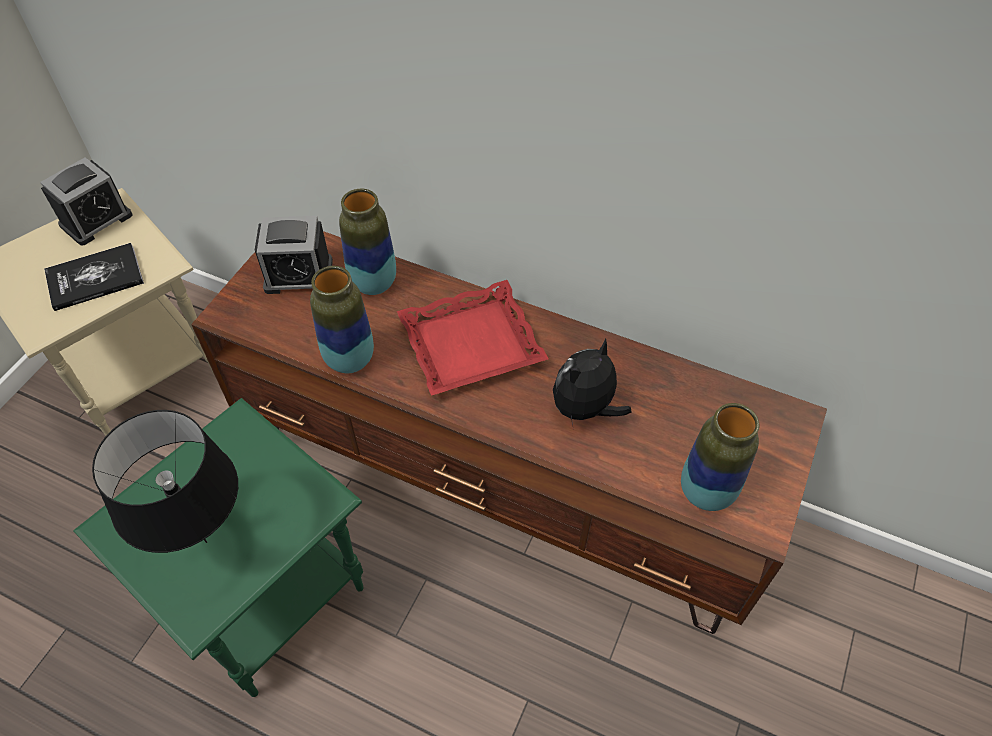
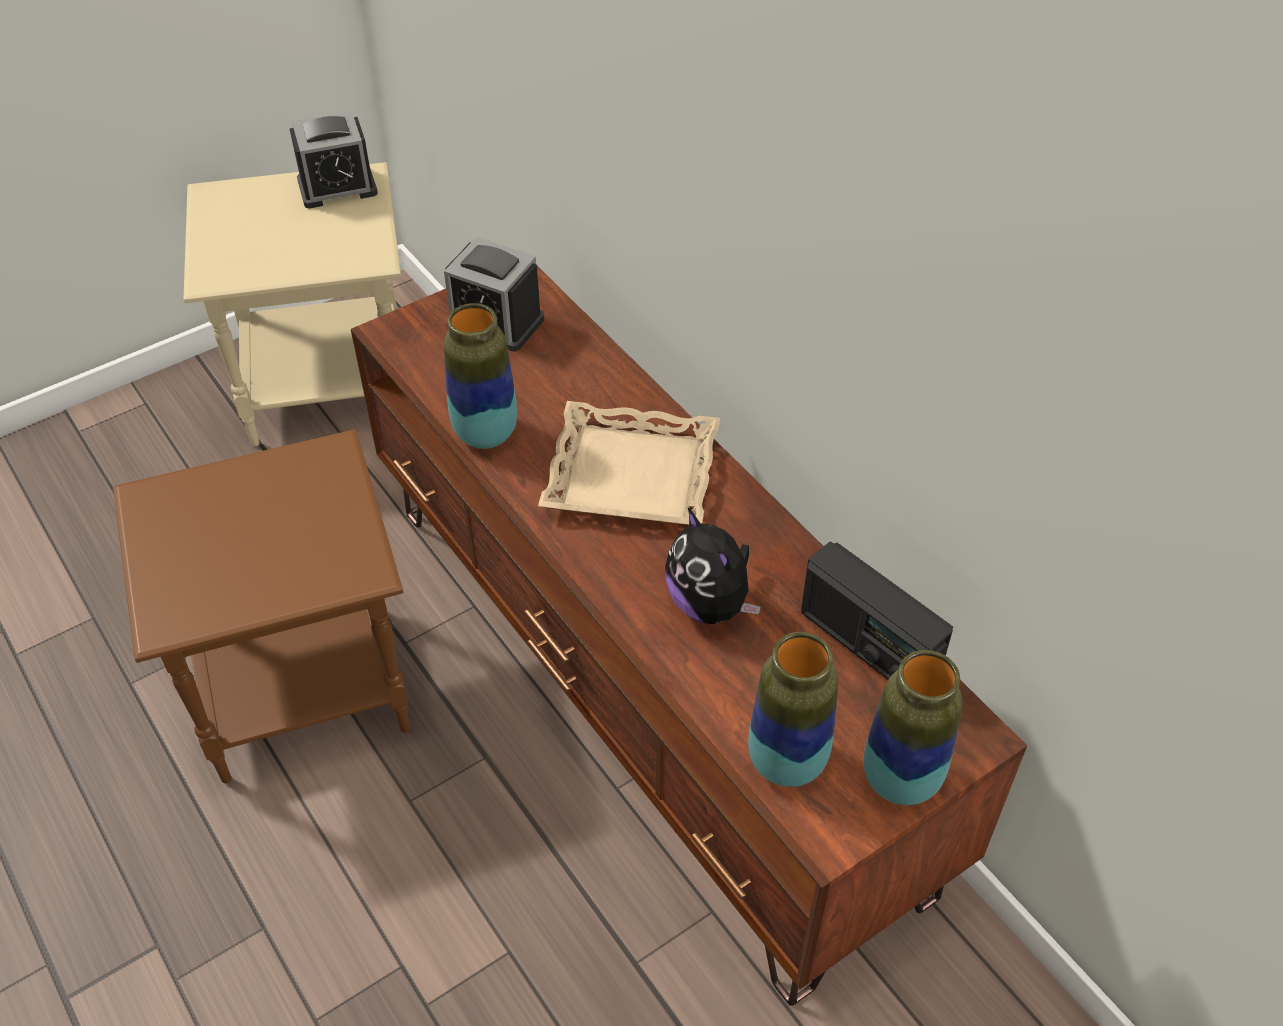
camera: 30 degrees right, 5 degrees down
book [44,243,144,311] -> none
green side table [73,398,364,697] -> brown side table [113,429,410,784]
black table lamp [92,410,238,553] -> none
vase [339,189,396,295] -> vase moved to [863,650,963,805]
red tray [397,280,549,396] -> beige tray [538,401,720,525]
plush toy [553,339,632,430] -> plush toy turned 105 degrees counterclockwise [665,508,761,624]
none -> radio [801,542,953,679]

